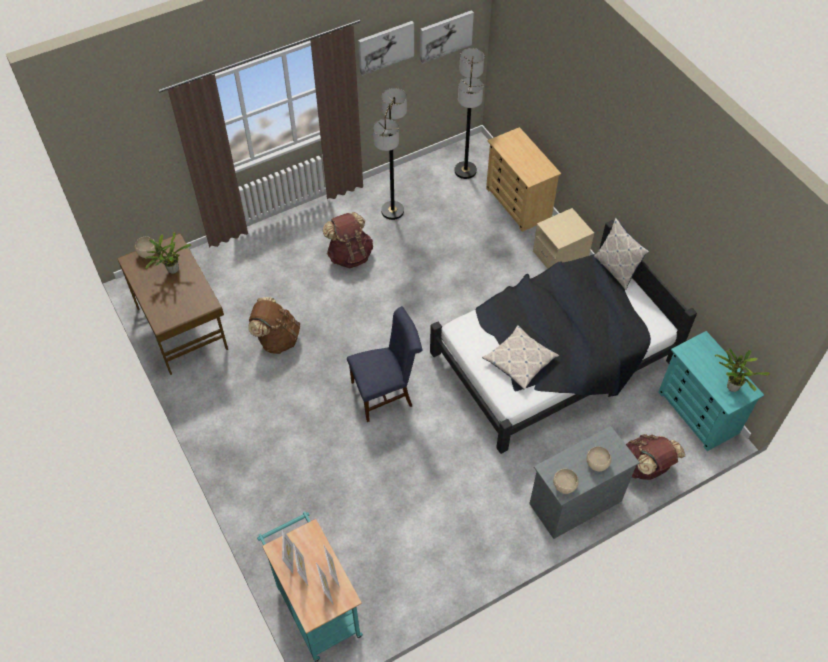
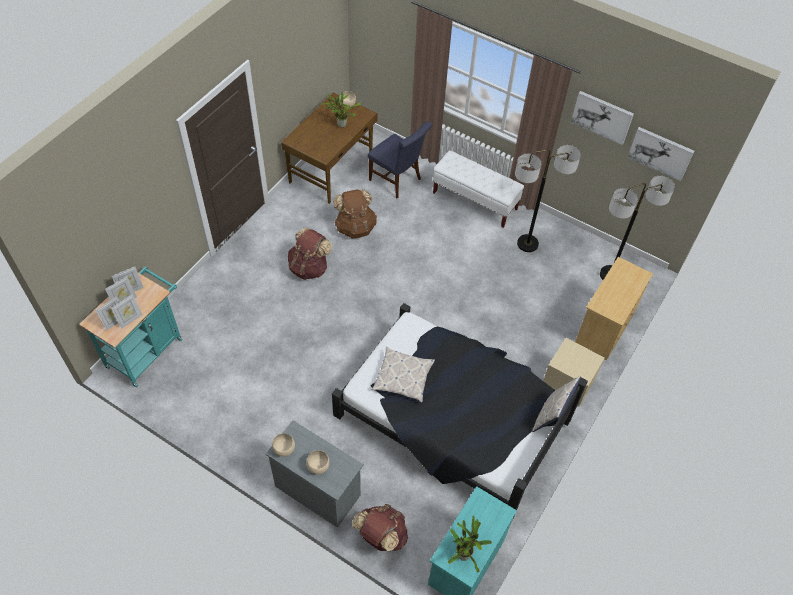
camera: 60 degrees right, 0 degrees up
brown backpack [323,212,373,268] -> brown backpack moved to [288,228,332,280]
blue chair [347,306,422,422] -> blue chair moved to [368,122,432,198]
none -> white bench [433,150,524,228]

